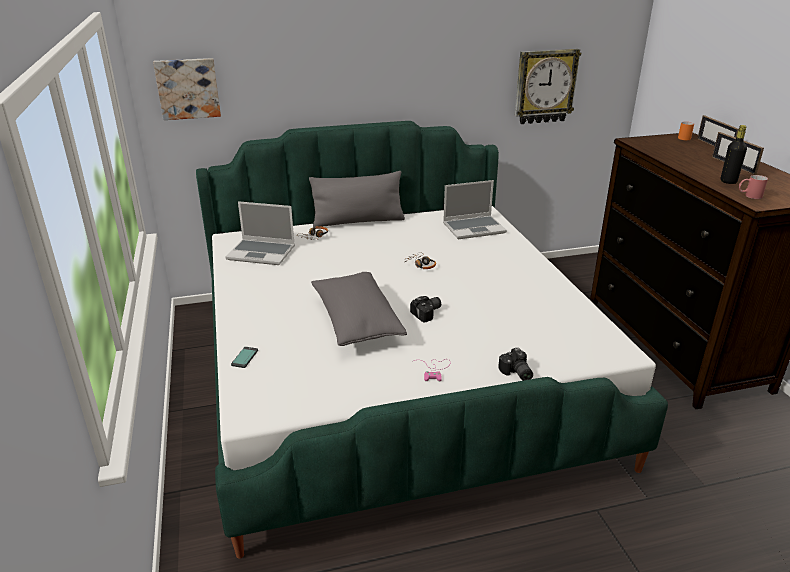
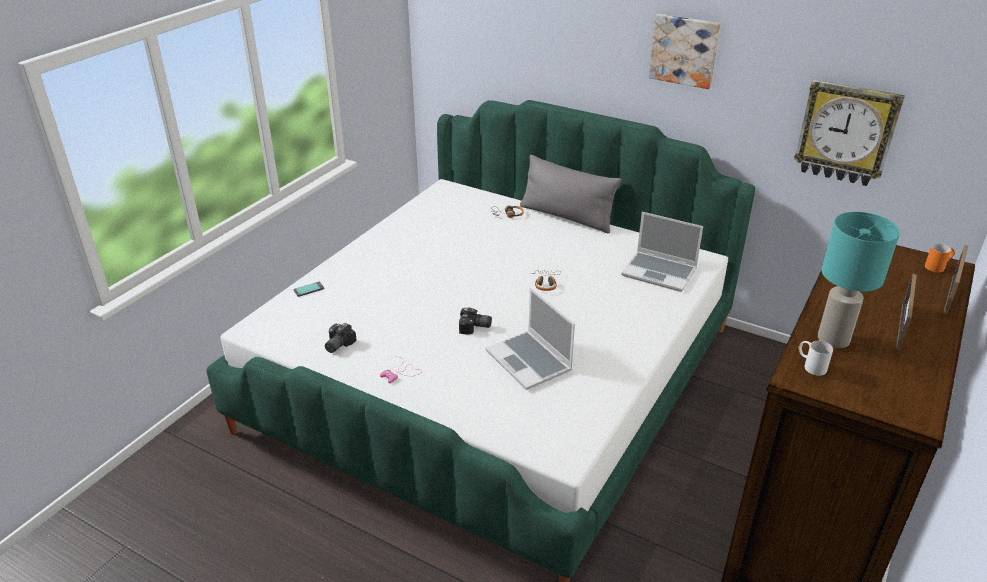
camera: 45 degrees right, 5 degrees up
picture [153,58,221,120] -> picture moved to [649,14,721,89]
laptop [225,201,295,265] -> laptop moved to [486,288,575,390]
grey pillow [311,272,407,346] -> none
camera [498,348,533,381] -> camera moved to [325,323,357,353]
black bottle [721,125,747,184] -> turquoise table lamp [818,212,900,348]
red mug [739,175,768,199] -> white mug [798,341,833,376]

